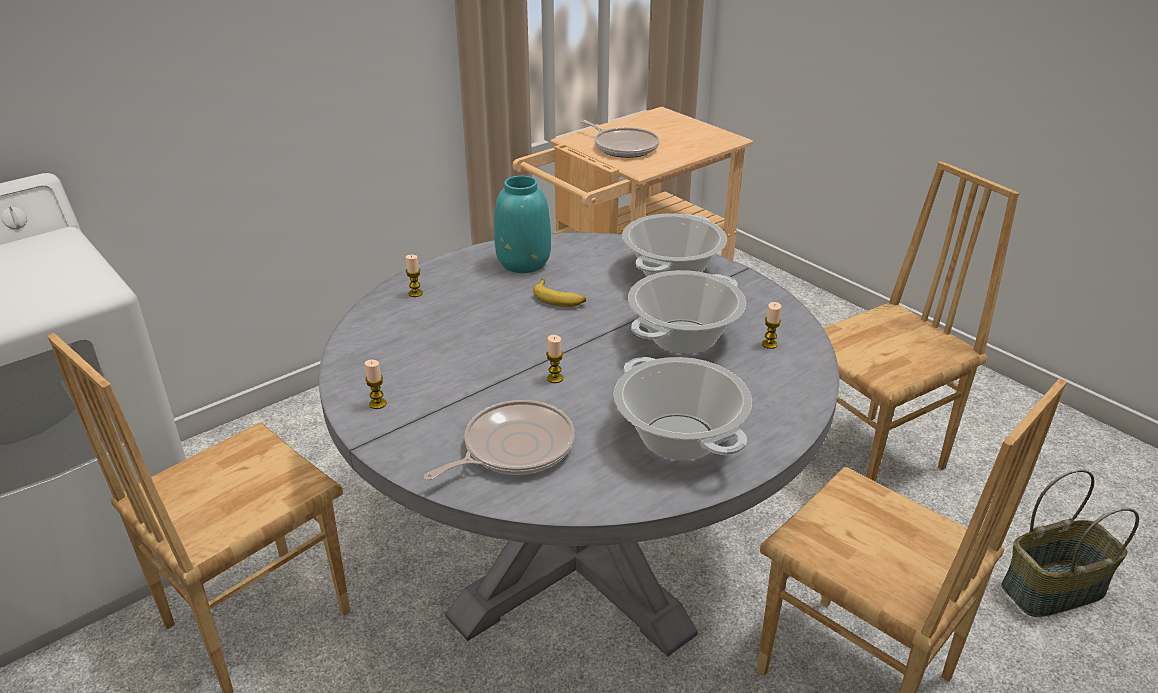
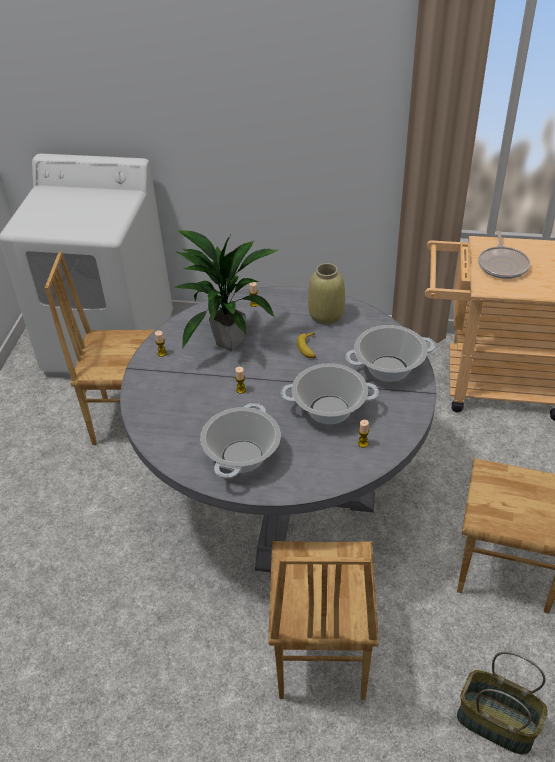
camera: 50 degrees right, 10 degrees up
frying pan [424,400,574,480] -> none
turquoise vase [494,176,551,273] -> beige vase [308,263,345,325]
none -> potted plant [175,229,280,351]

